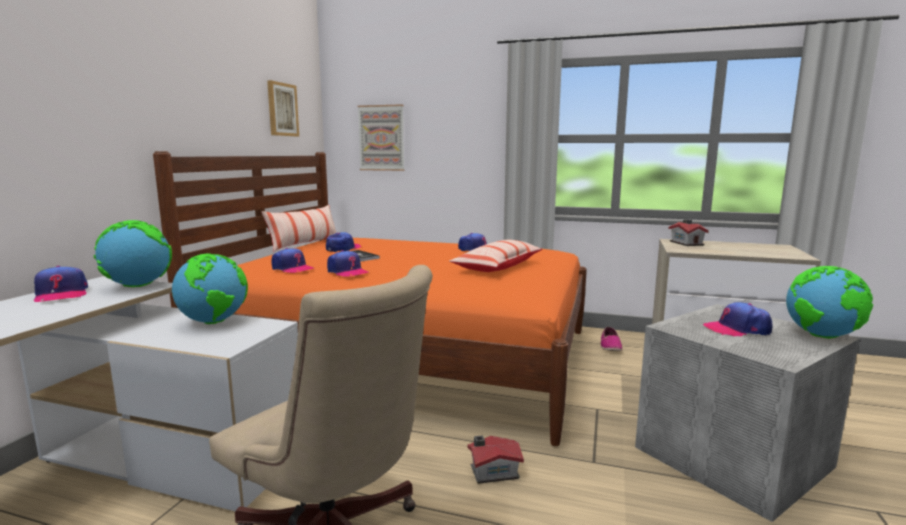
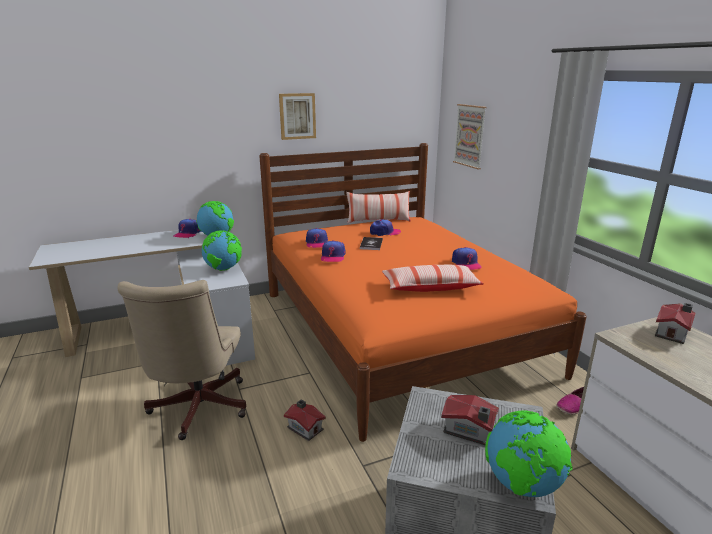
camera: 50 degrees right, 10 degrees up
picture [267,80,299,136] -> picture moved to [279,93,316,140]
cap [703,302,773,336] -> toy house [441,395,499,446]

